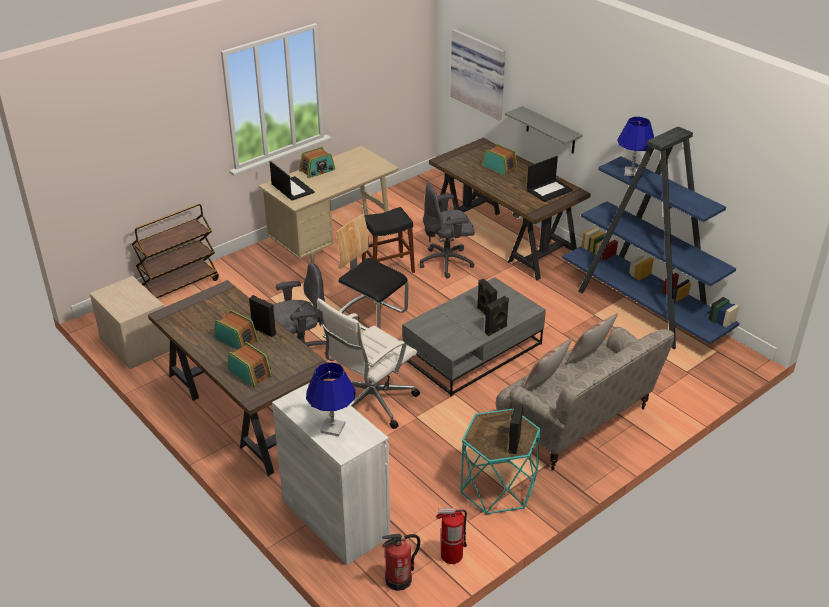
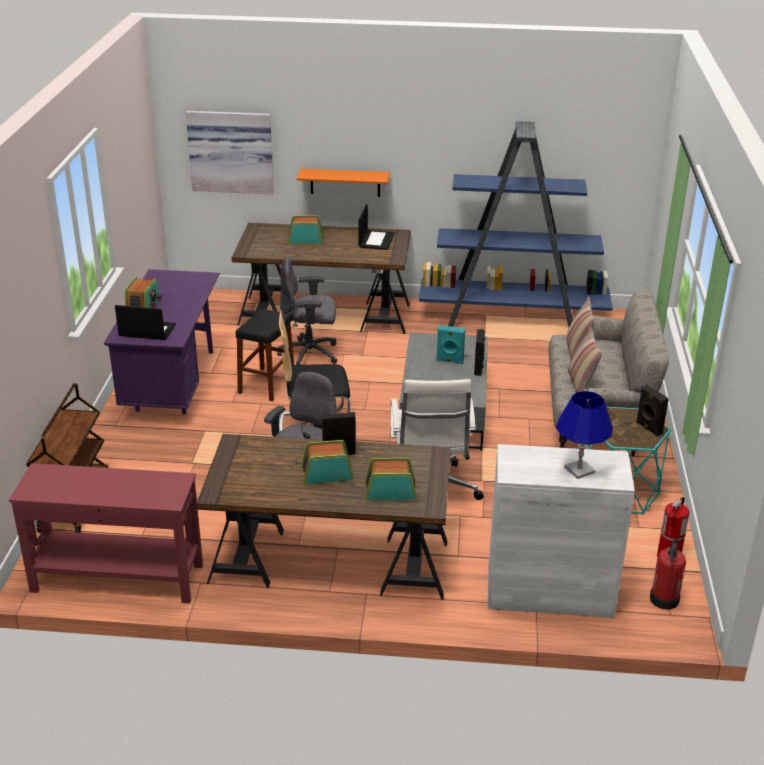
camera: 45 degrees left, 5 degrees down
beige nightstand [90,276,170,369] -> red console table [9,463,203,603]
beige desk [259,146,399,263] -> purple desk [104,269,220,414]
grey office chair [420,182,475,279] -> grey office chair turned 60 degrees clockwise [277,257,337,365]
black speaker [477,279,497,315] -> turquoise speaker [436,325,465,364]
grey shelf [505,106,583,154] -> orange shelf [296,169,390,197]
blue table lamp [617,117,654,176] -> none

